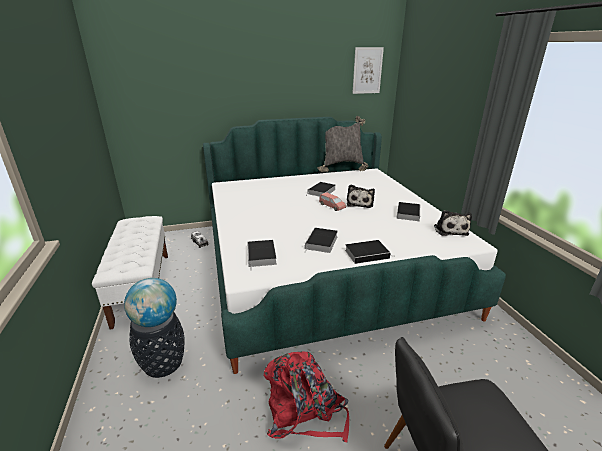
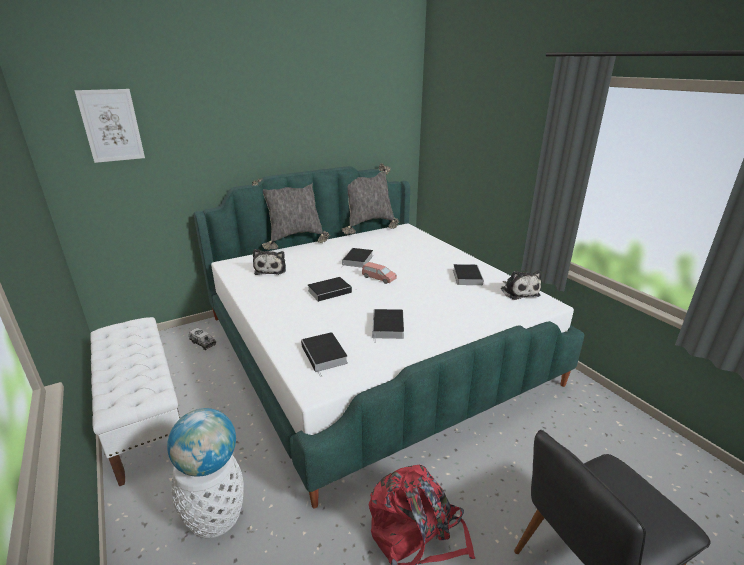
camera: 15 degrees left, 0 degrees up
black stool [129,312,185,378] -> white stool [172,455,244,538]
book [345,240,396,264] -> book moved to [308,277,352,302]
plush toy [347,185,375,208] -> plush toy moved to [253,249,286,275]
picture [352,47,384,94] -> picture moved to [75,89,145,163]
none -> pillow [252,178,331,250]

